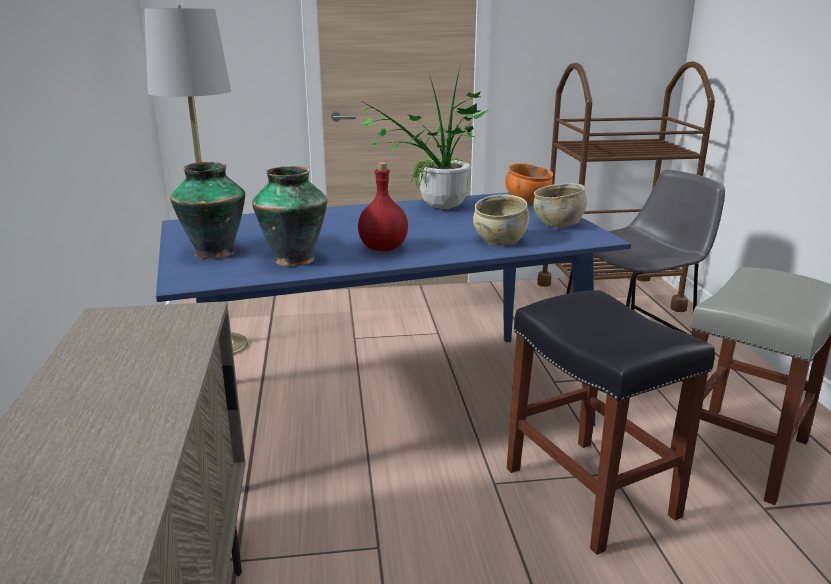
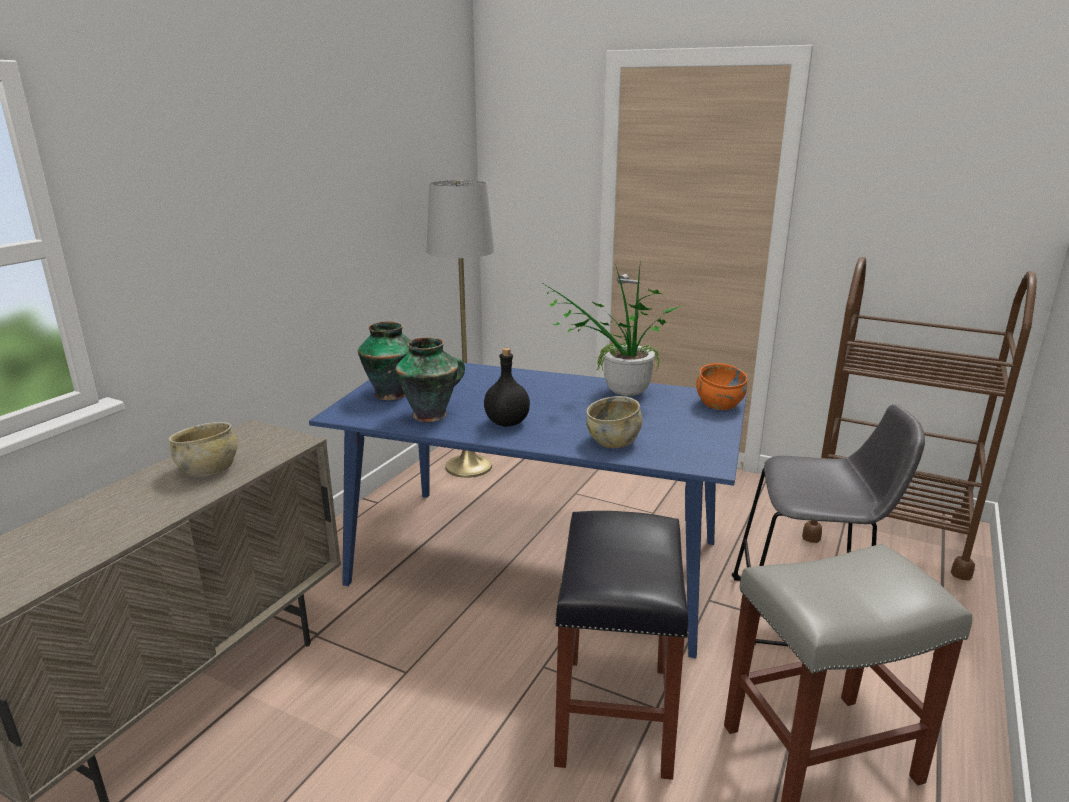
camera: 35 degrees right, 0 degrees up
red bottle [358,162,408,251] -> black bottle [484,348,530,427]
beige bowl [533,183,587,227] -> beige bowl moved to [169,422,238,477]

